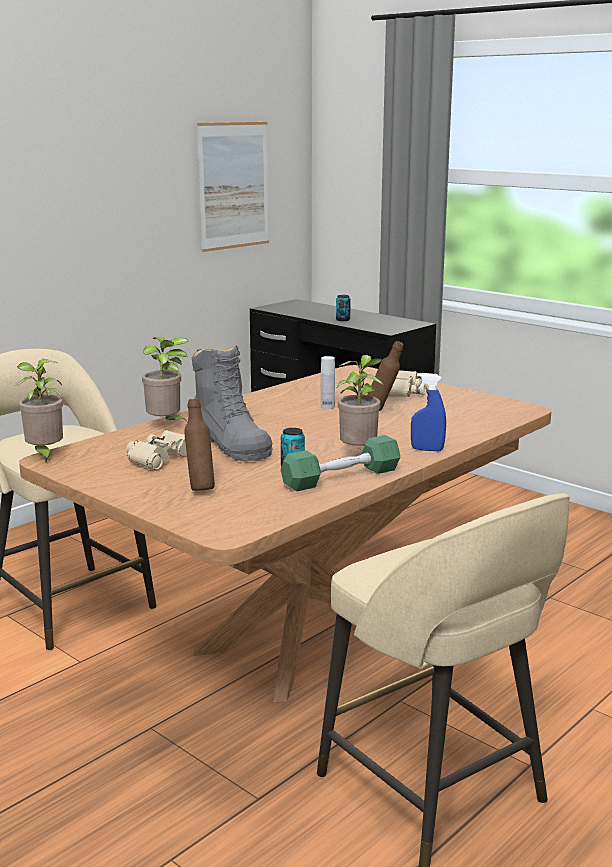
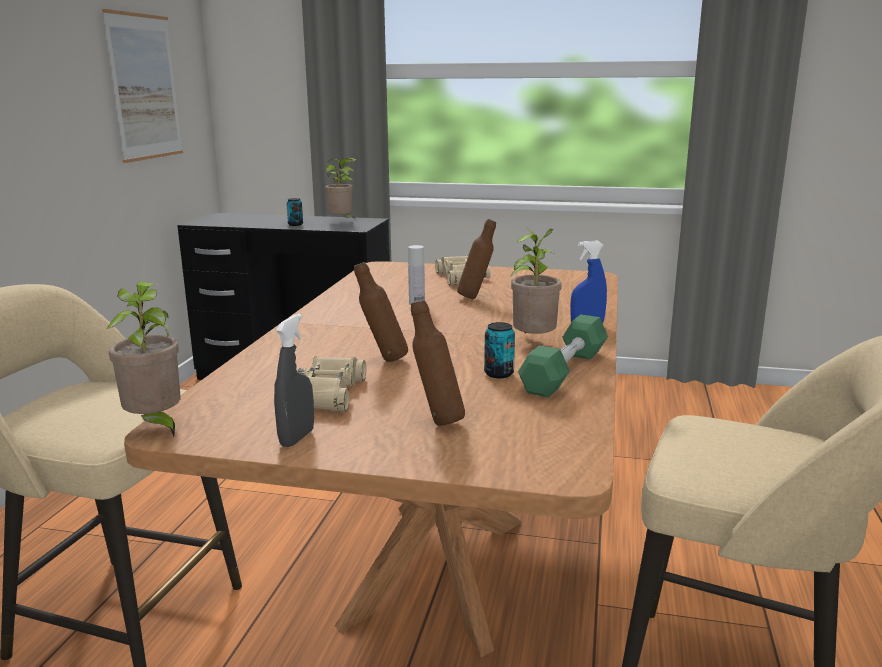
camera: 30 degrees left, 0 degrees up
potted plant [142,337,189,420] -> potted plant moved to [325,158,357,219]
grey boot [192,345,273,461] -> brown bottle [354,262,408,362]
none -> grey spray bottle [274,314,314,447]

